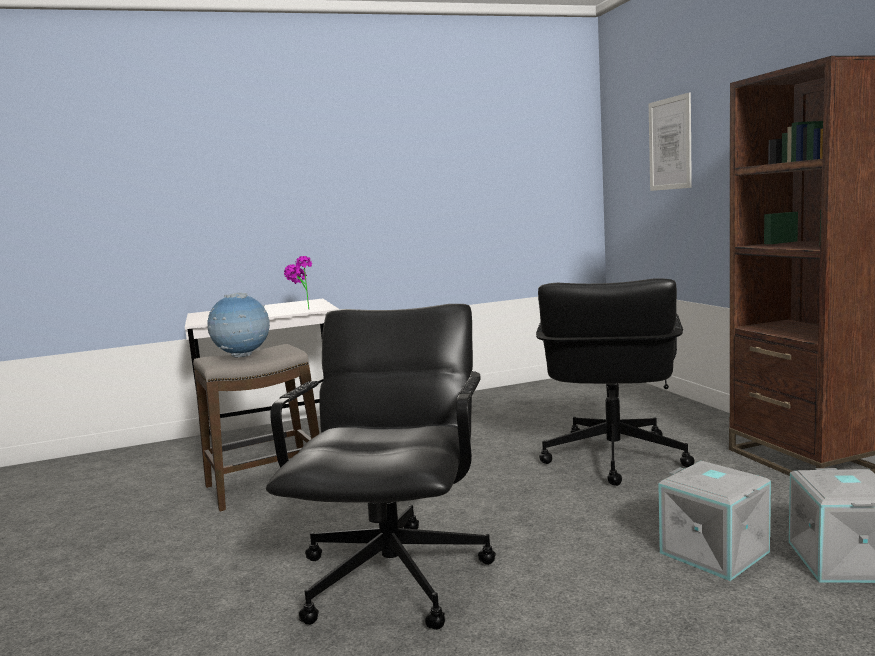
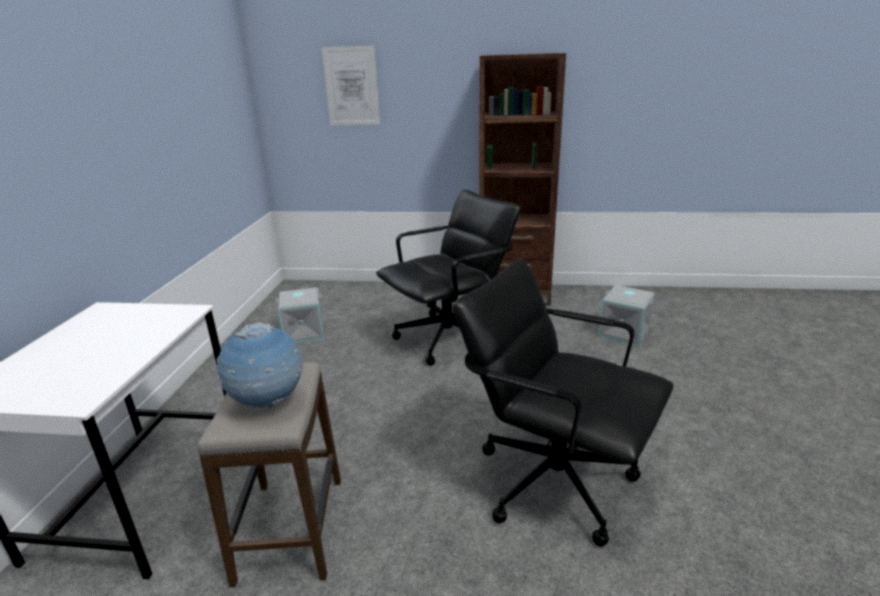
camera: 65 degrees left, 15 degrees up
potted plant [284,256,312,310] -> none
black office chair [536,278,695,486] -> black office chair turned 75 degrees counterclockwise [376,189,521,366]
grey storage box [658,461,771,581] -> grey storage box moved to [276,288,324,343]

